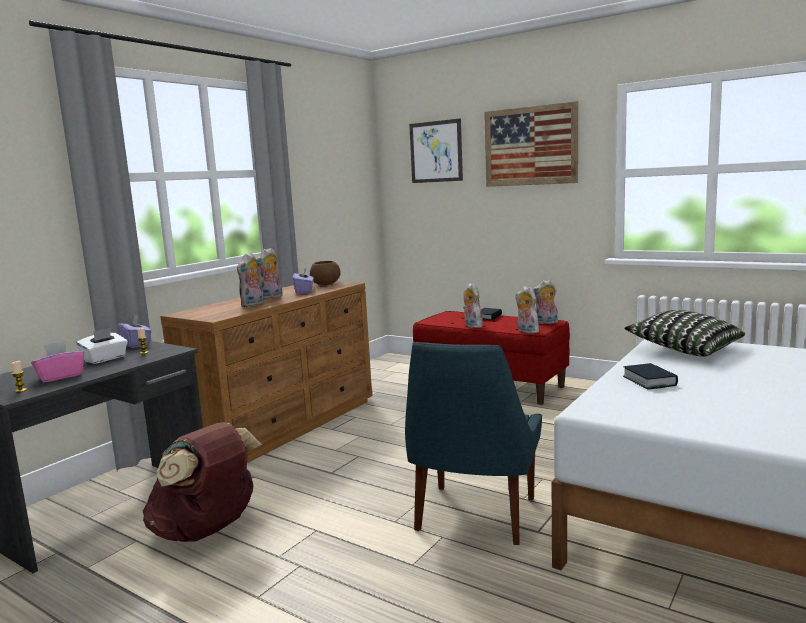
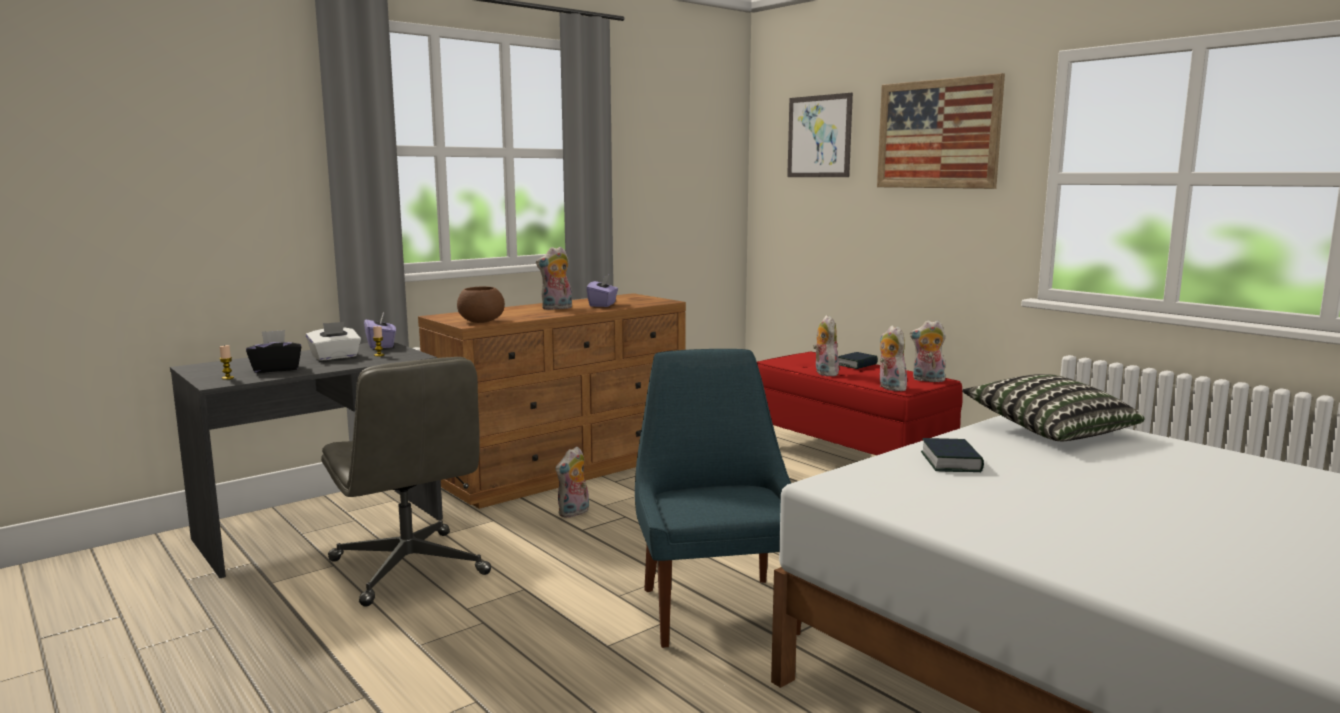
camera: 15 degrees right, 0 degrees up
pink tissue box [31,341,84,382] -> black tissue box [246,330,301,373]
brown backpack [143,422,262,542] -> grey office chair [321,357,491,607]
plush toy [237,252,264,307] -> plush toy moved to [555,446,589,518]
brown bowl [310,261,341,285] -> brown bowl moved to [457,287,505,323]
blue chair [405,342,542,545] -> blue chair turned 135 degrees clockwise [635,349,801,648]

